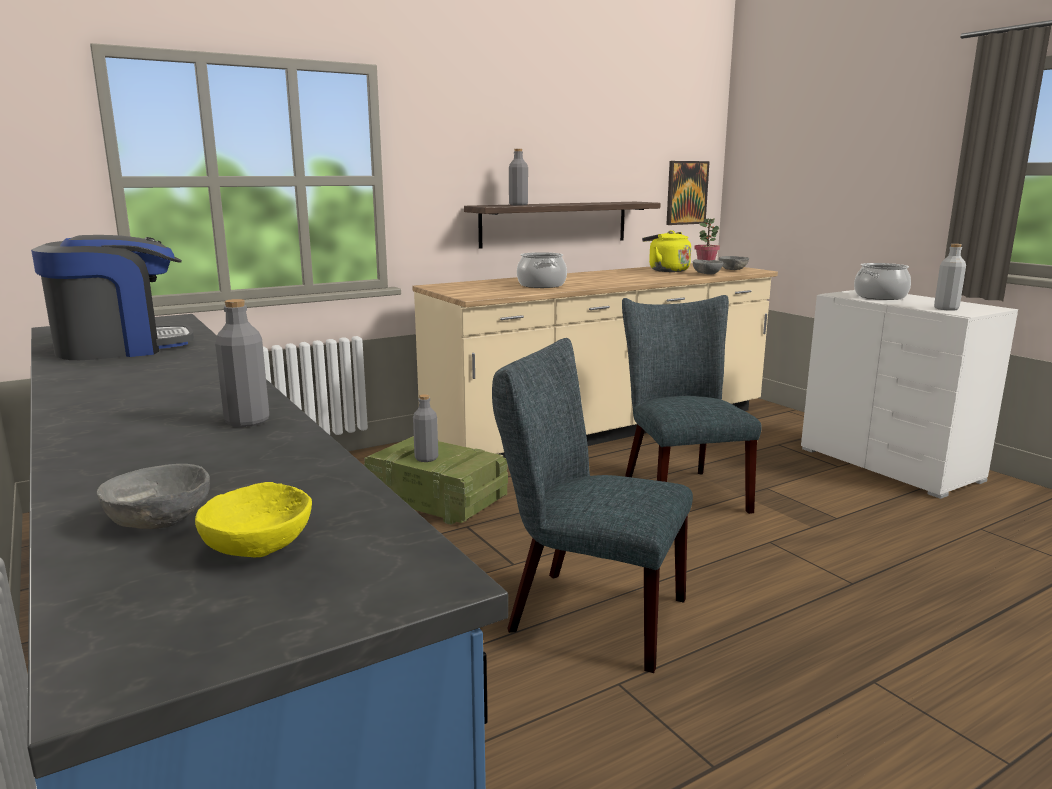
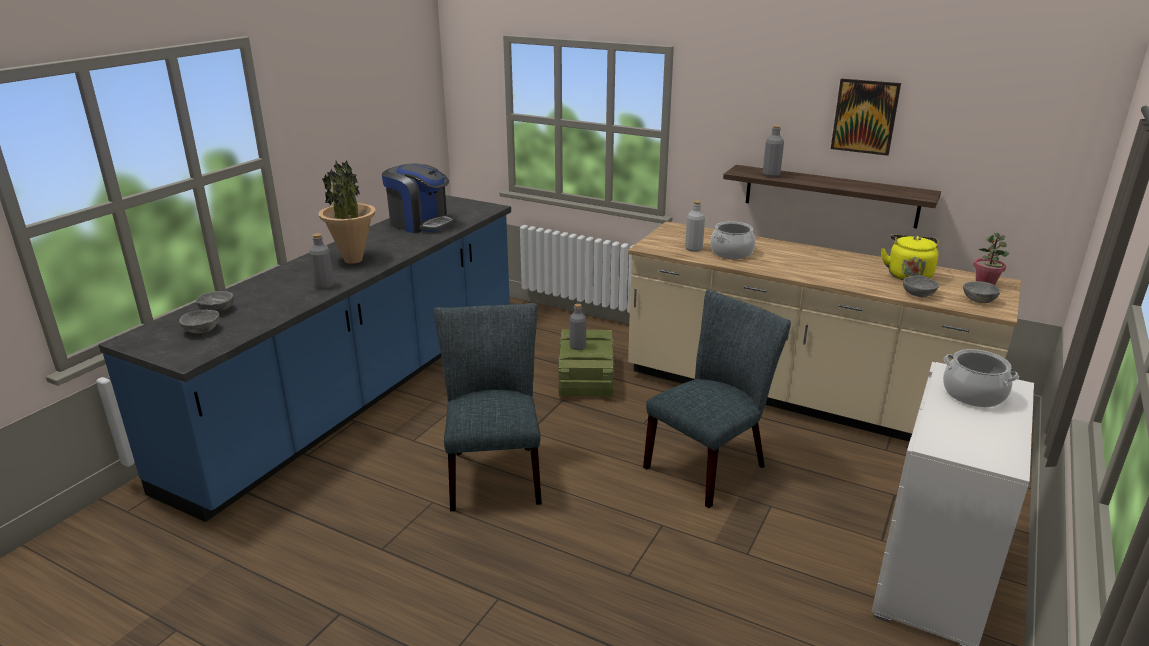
camera: 60 degrees right, 10 degrees up
yellow bowl [195,482,312,557] -> grey bowl [179,309,219,333]
picture [666,161,710,225] -> picture moved to [831,78,901,156]
grey bottle [934,244,966,311] -> grey bottle moved to [685,201,705,252]
none -> potted plant [319,161,376,264]

